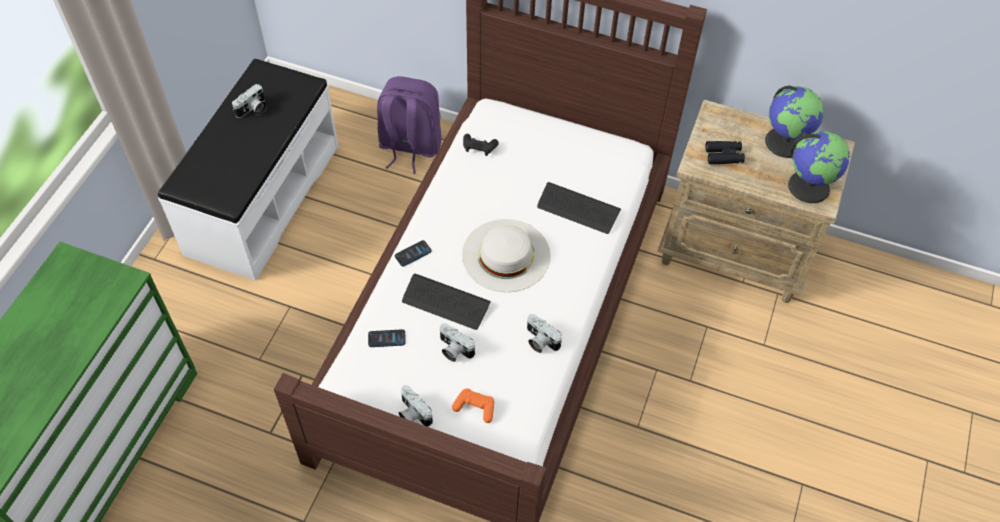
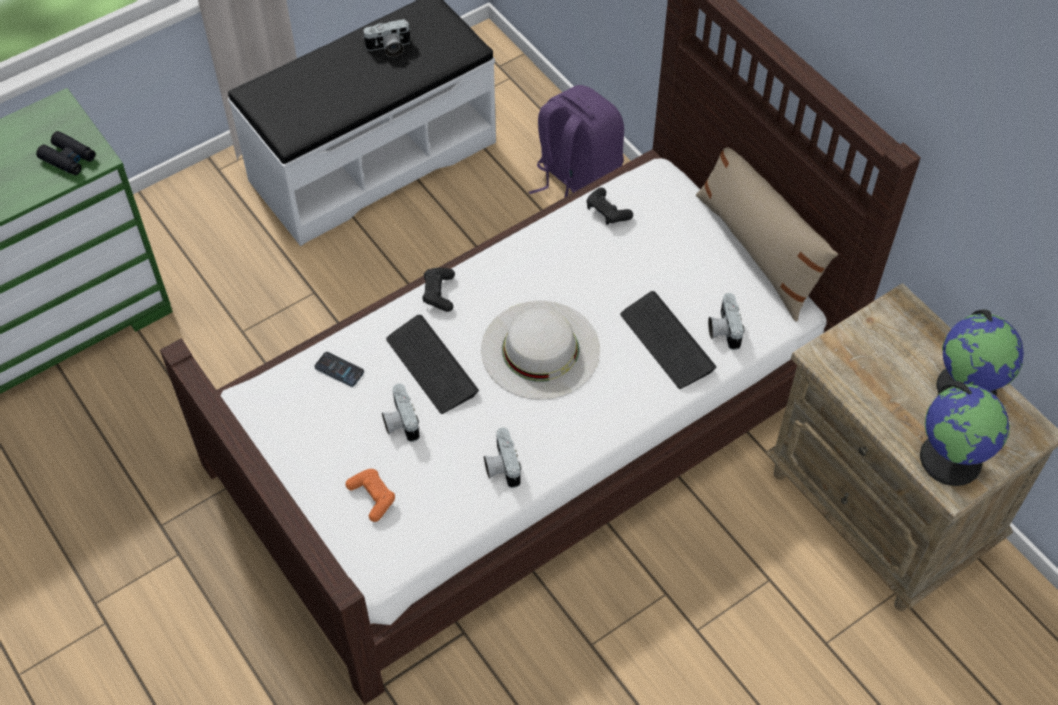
camera: 35 degrees right, 0 degrees up
phone [395,240,431,267] -> black game controller [423,268,455,312]
camera [399,385,433,427] -> camera moved to [708,293,744,350]
black binoculars [705,141,745,164] -> black binoculars moved to [36,131,96,175]
none -> beige pillow [696,147,838,322]

